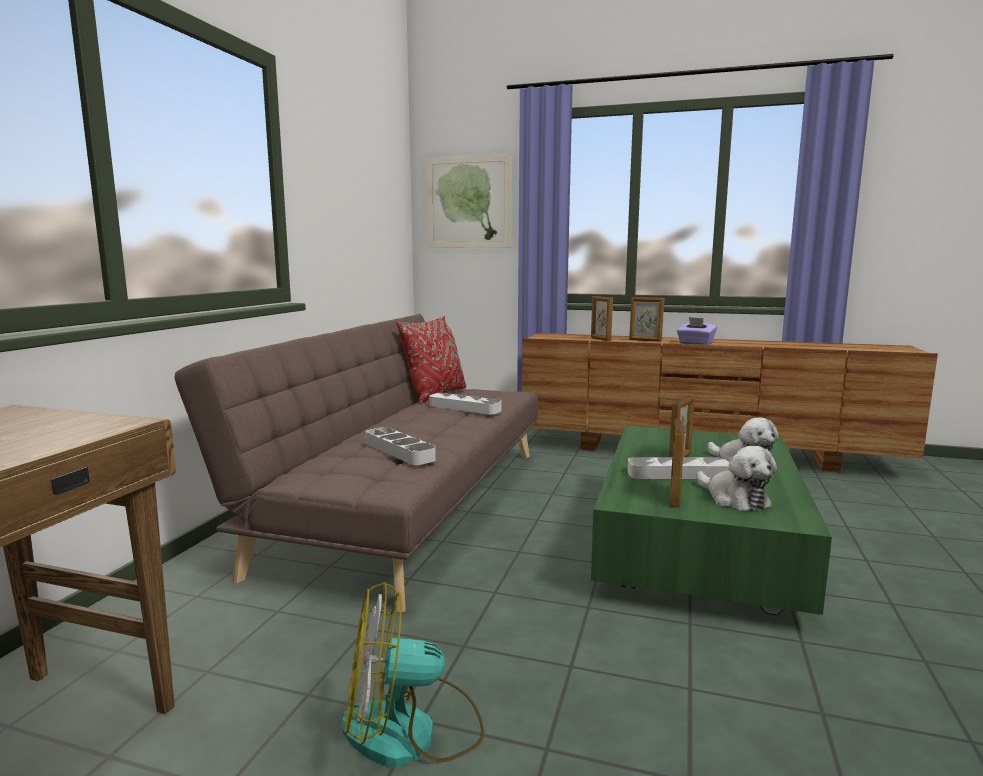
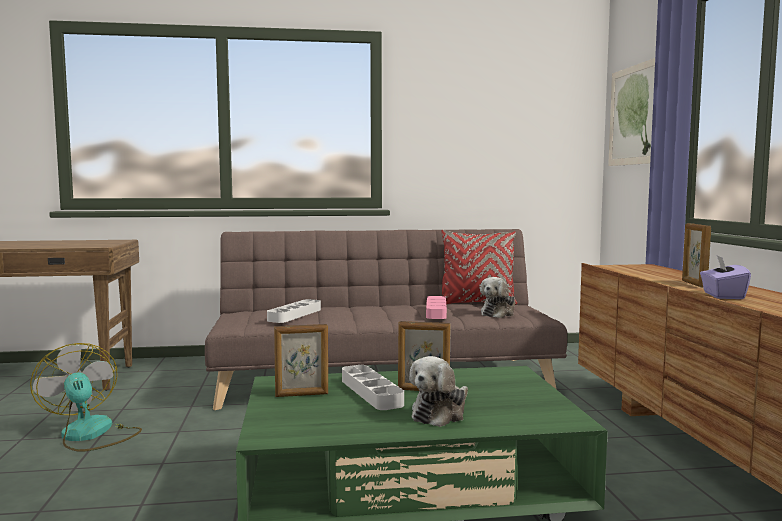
camera: 65 degrees right, 5 degrees down
grey tray [430,393,502,414] -> pink tray [426,296,447,319]
picture frame [591,296,613,341] -> none
plush toy [697,446,777,512] -> plush toy moved to [480,277,515,318]

